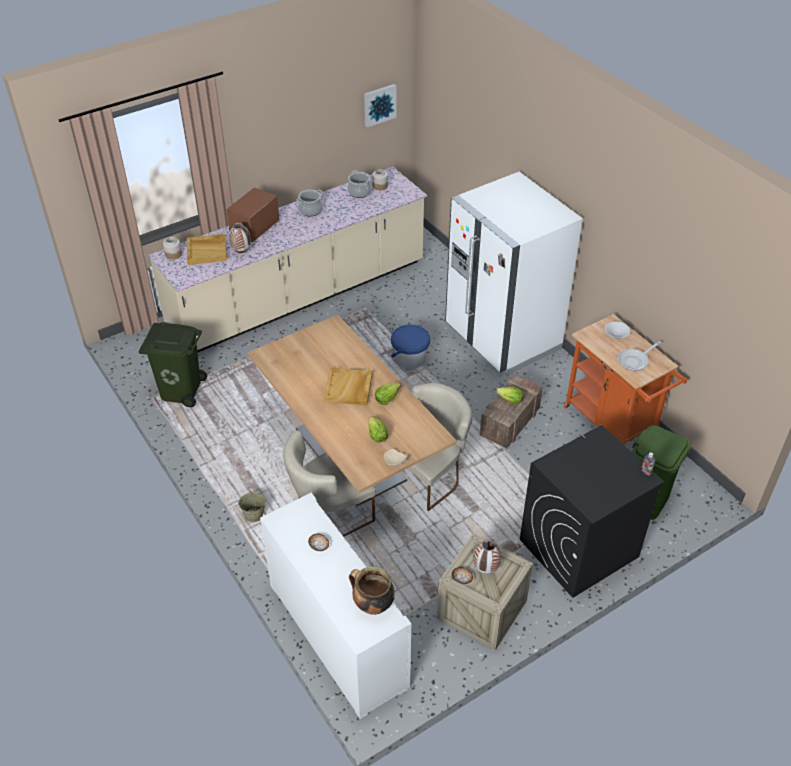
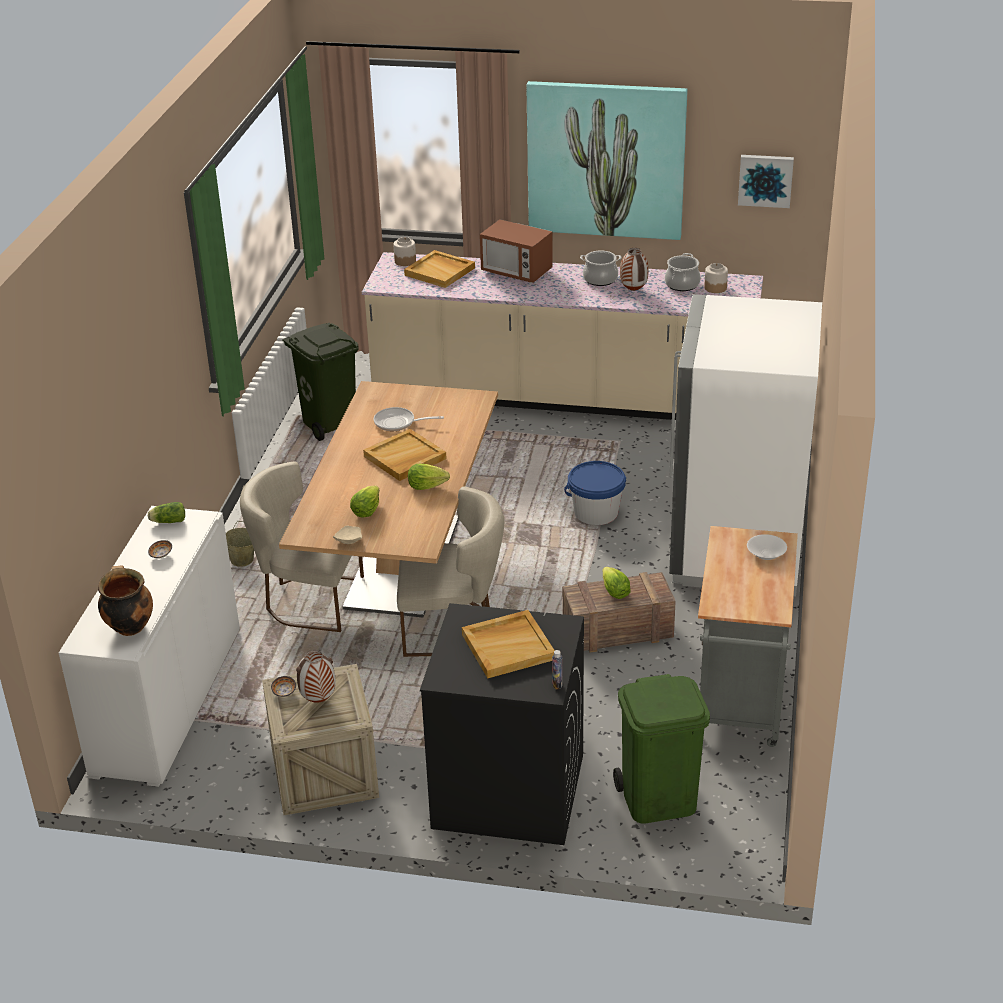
camera: 45 degrees right, 10 degrees down
microwave [226,188,280,242] -> microwave turned 135 degrees counterclockwise [480,219,553,283]
vase [229,223,251,253] -> vase moved to [620,248,649,291]
orange cart [564,314,687,445] -> grey cart [698,526,798,747]
frying pan [618,341,661,371] -> frying pan moved to [374,407,444,431]
none -> lettuce [148,502,185,523]
none -> beige tray [462,610,555,678]
none -> picture [526,81,688,240]

